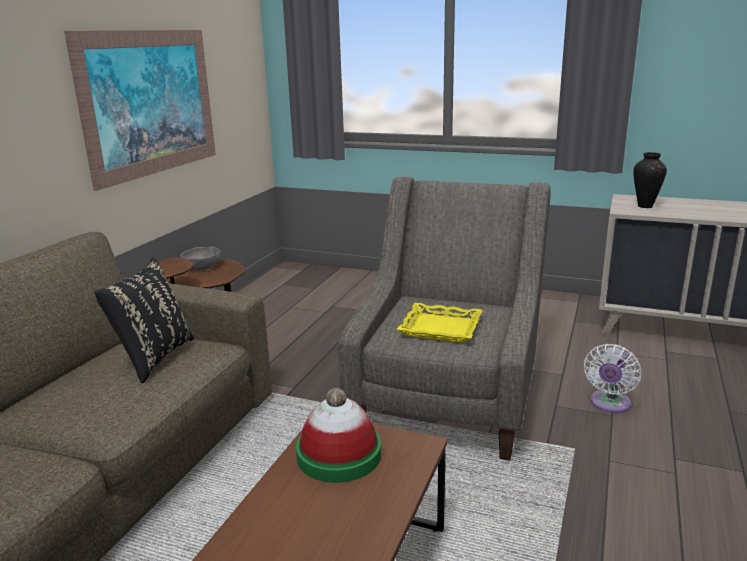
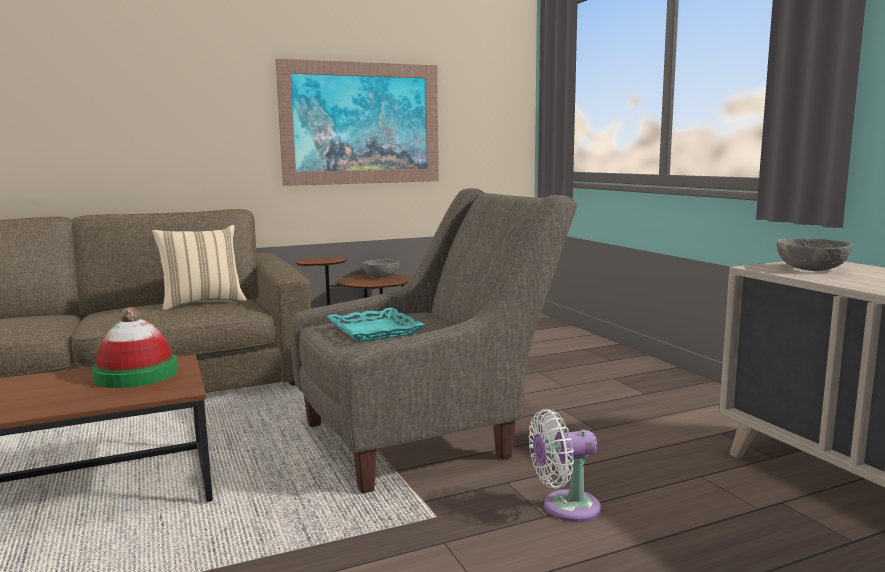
camera: 45 degrees right, 10 degrees down
black pillow [94,257,194,383] -> beige pillow [152,225,247,310]
yellow tray [396,303,483,343] -> turquoise tray [327,308,425,342]
vase [633,152,667,208] -> grey bowl [777,238,852,271]

